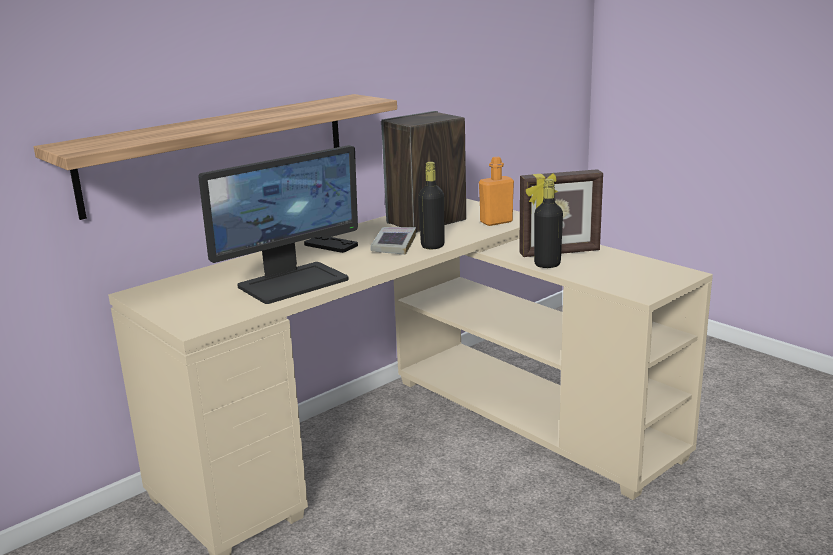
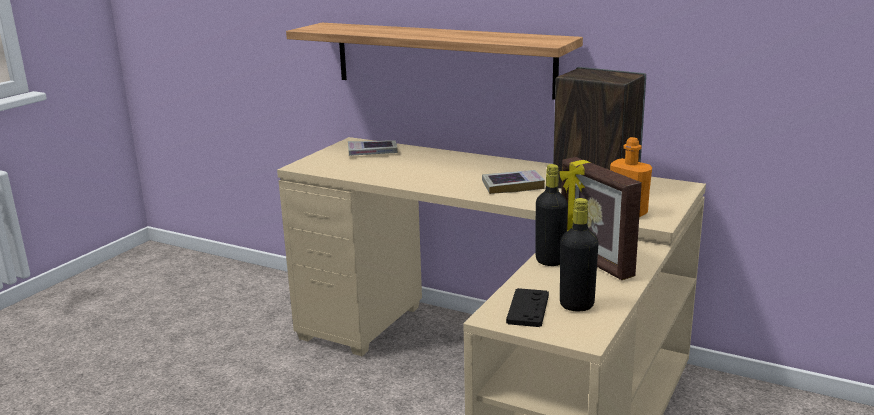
camera: 70 degrees right, 0 degrees up
monitor [198,145,358,304] -> none
black game controller [304,236,358,253] -> black game controller moved to [506,288,549,327]
black bottle [418,162,445,249] -> black bottle moved to [560,198,598,311]
none -> book [348,140,398,156]

